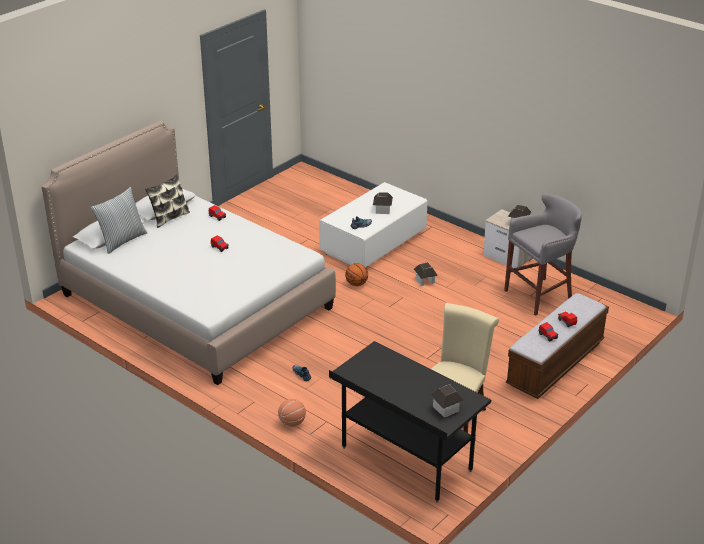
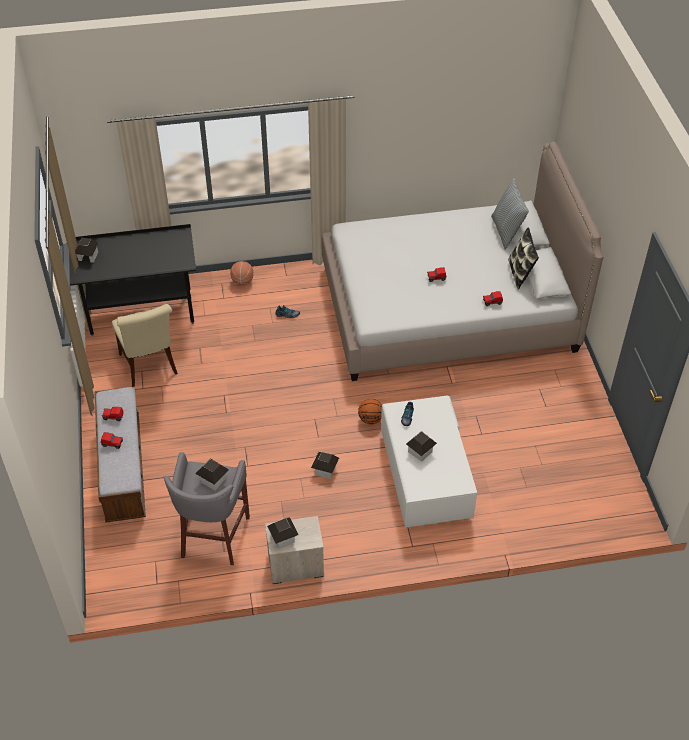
camera: 130 degrees right, 15 degrees up
none -> toy house [195,458,229,490]

